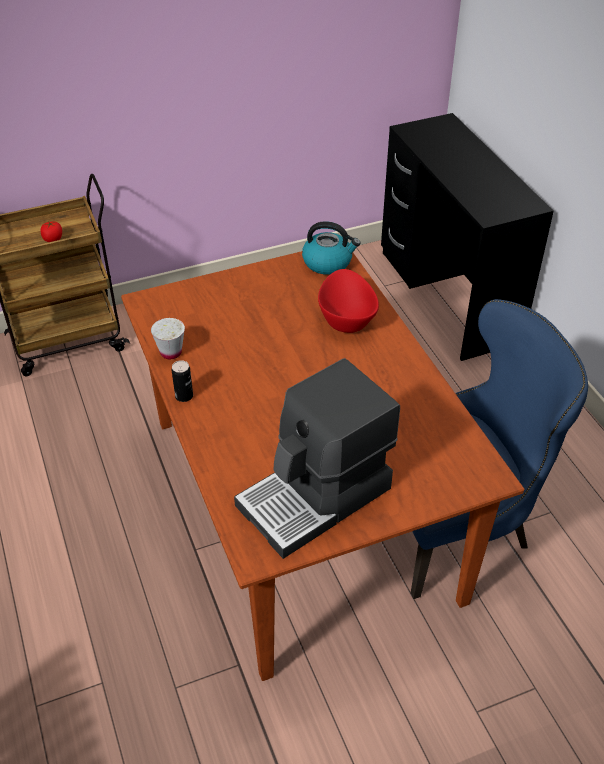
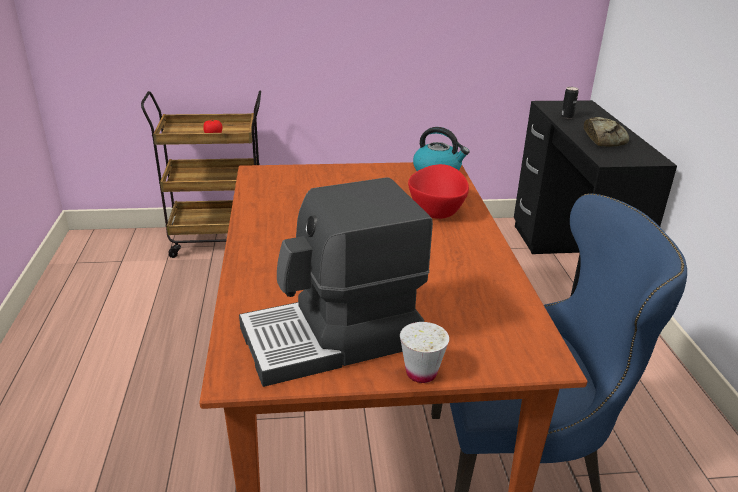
camera: 15 degrees right, 15 degrees down
white cup [151,318,185,359] -> white cup moved to [400,322,449,383]
can [172,360,193,402] -> can moved to [561,87,579,119]
none -> bread [584,117,629,147]

